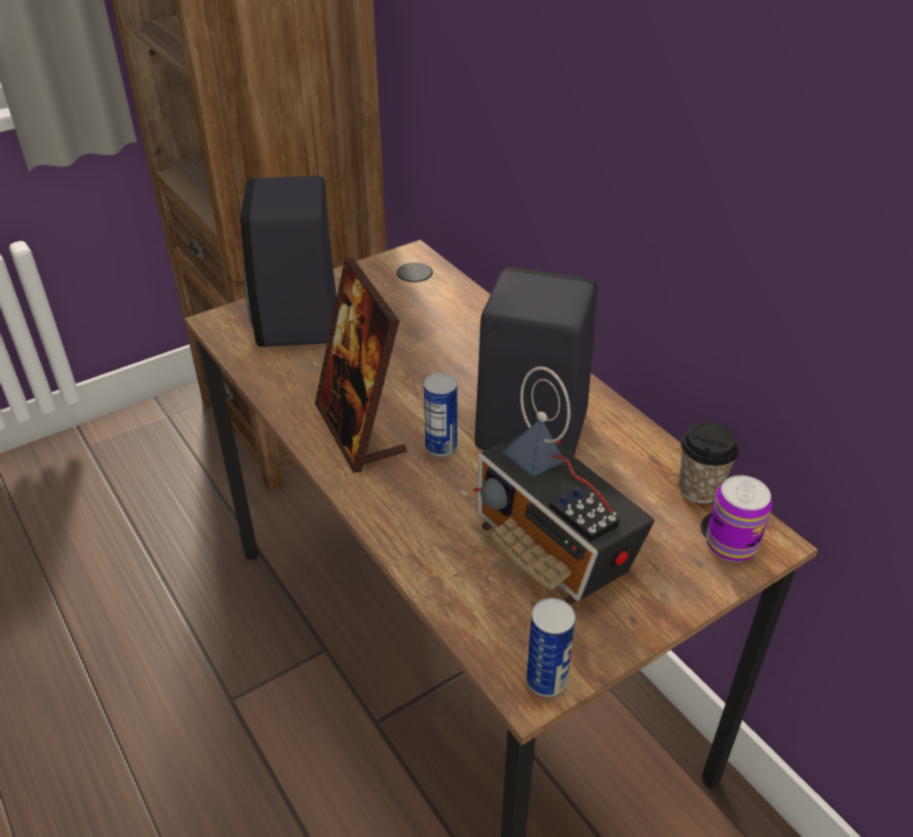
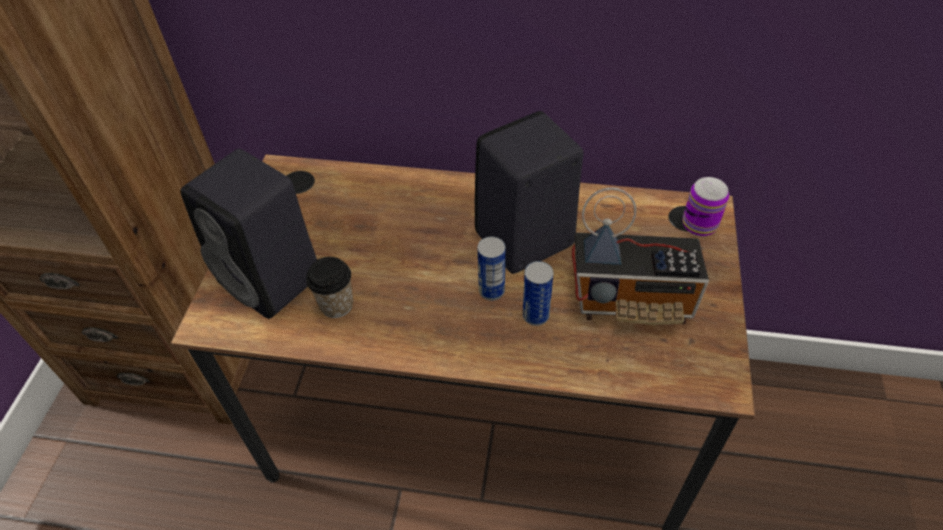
camera: 45 degrees left, 10 degrees up
picture frame [315,258,407,473] -> none
can [526,598,576,698] -> can moved to [523,261,554,326]
cup [679,422,739,503] -> cup moved to [306,257,353,318]

